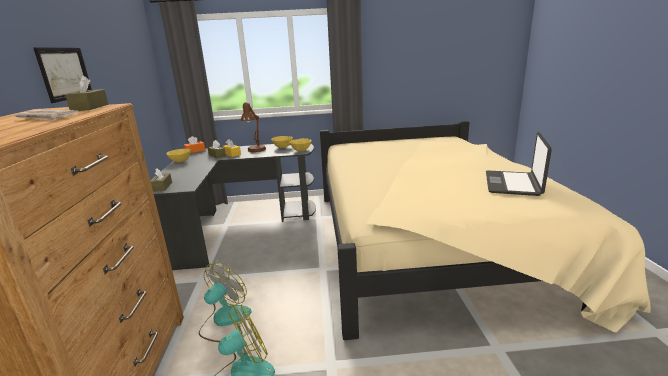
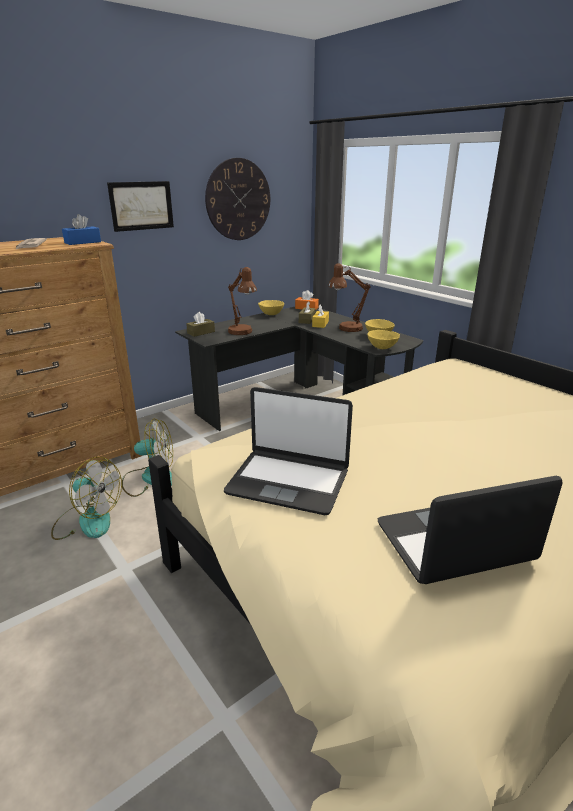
camera: 55 degrees right, 5 degrees up
brown tissue box [65,75,108,111] -> blue tissue box [62,214,101,245]
none -> wall clock [205,158,270,240]
none -> laptop [224,387,353,515]
none -> brown table lamp [228,267,257,335]

